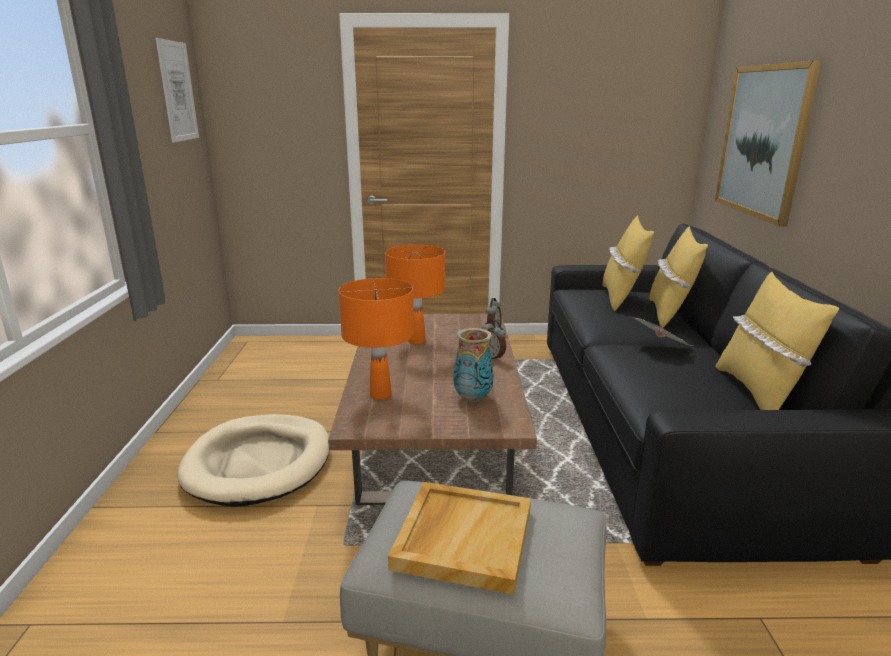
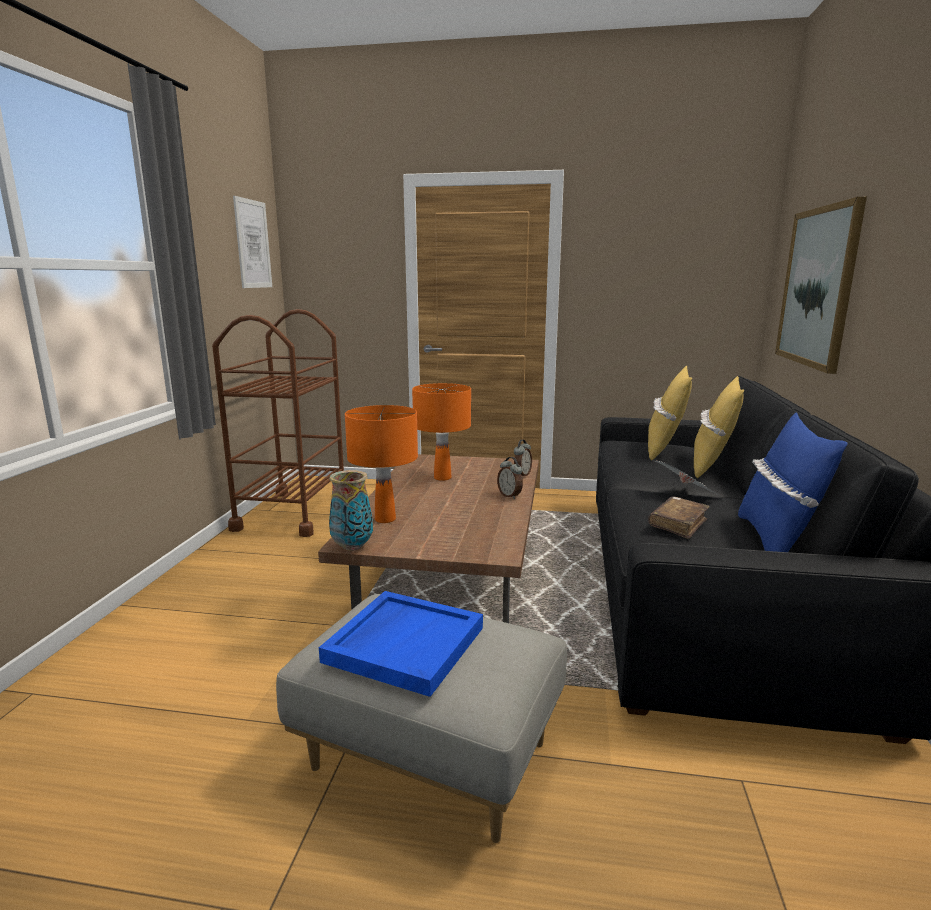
camera: 10 degrees right, 5 degrees down
beige dog bed [177,414,330,507] -> none
beige tray [388,482,531,595] -> blue tray [319,591,483,697]
vase [453,328,494,402] -> vase moved to [329,470,373,551]
yellow pillow [716,272,839,410] -> blue pillow [738,412,848,552]
none -> brown cart [212,309,344,537]
none -> brown book [648,496,709,539]

